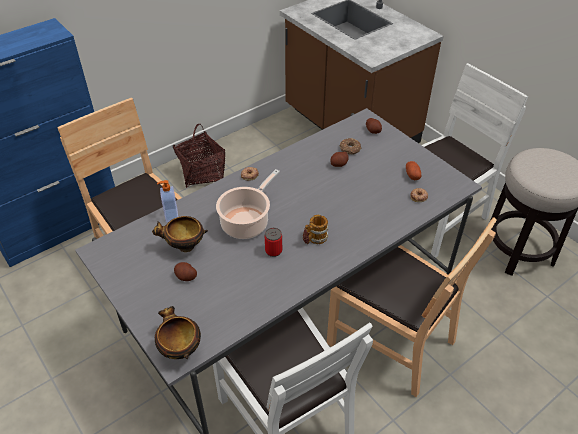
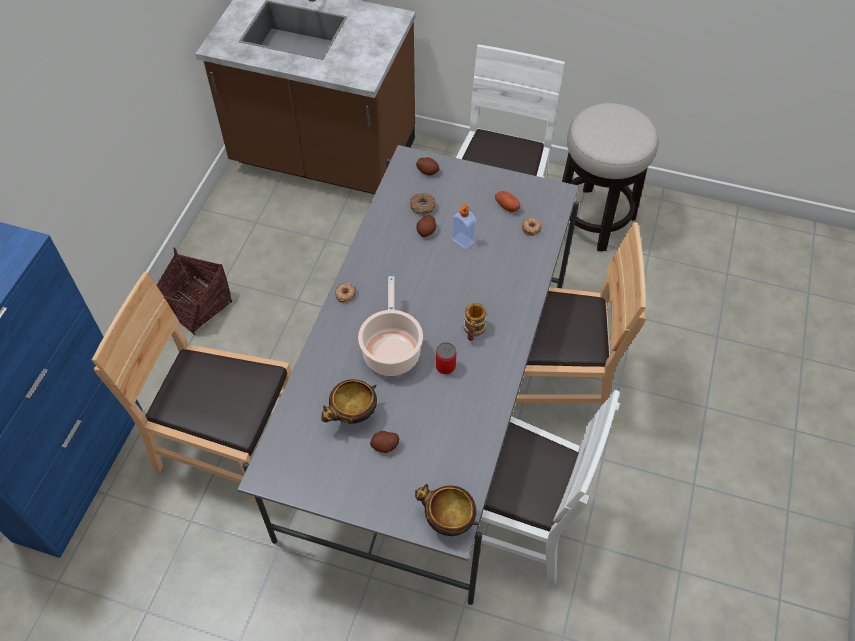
camera: 35 degrees left, 10 degrees up
soap dispenser [157,180,178,222] -> soap dispenser moved to [451,204,477,249]

